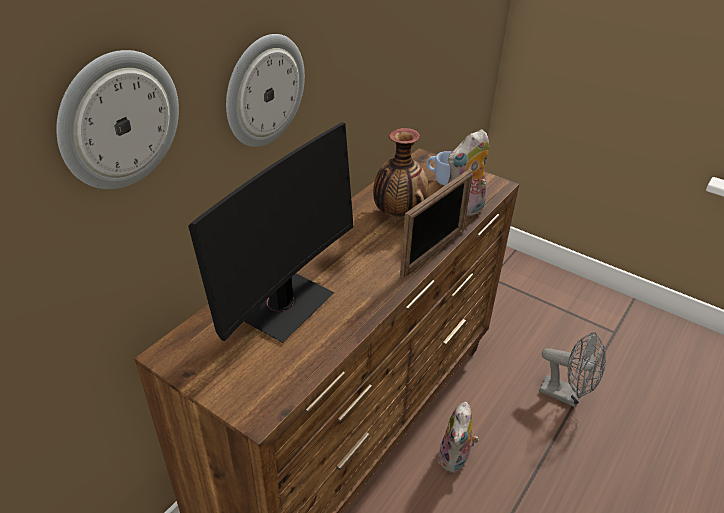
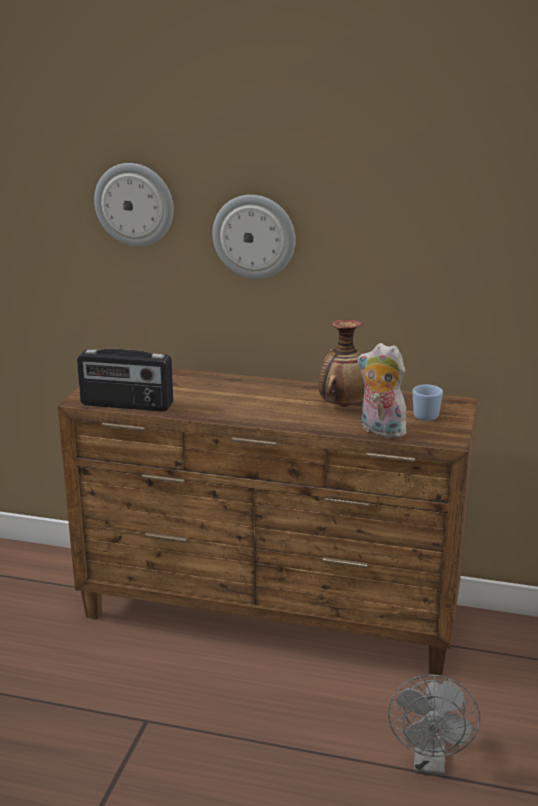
camera: 70 degrees right, 15 degrees down
monitor [188,122,354,343] -> none
picture frame [400,169,473,278] -> none
plush toy [438,402,479,473] -> none
none -> radio [77,349,173,412]

